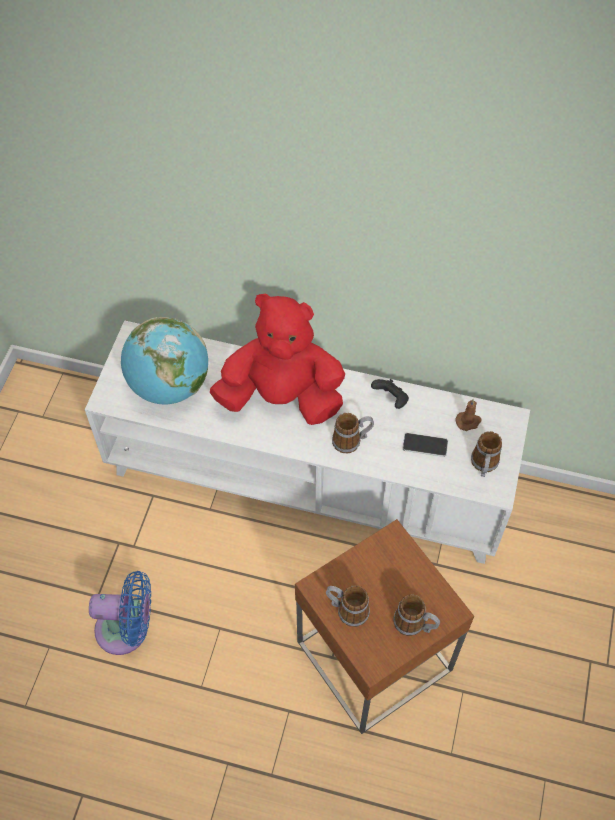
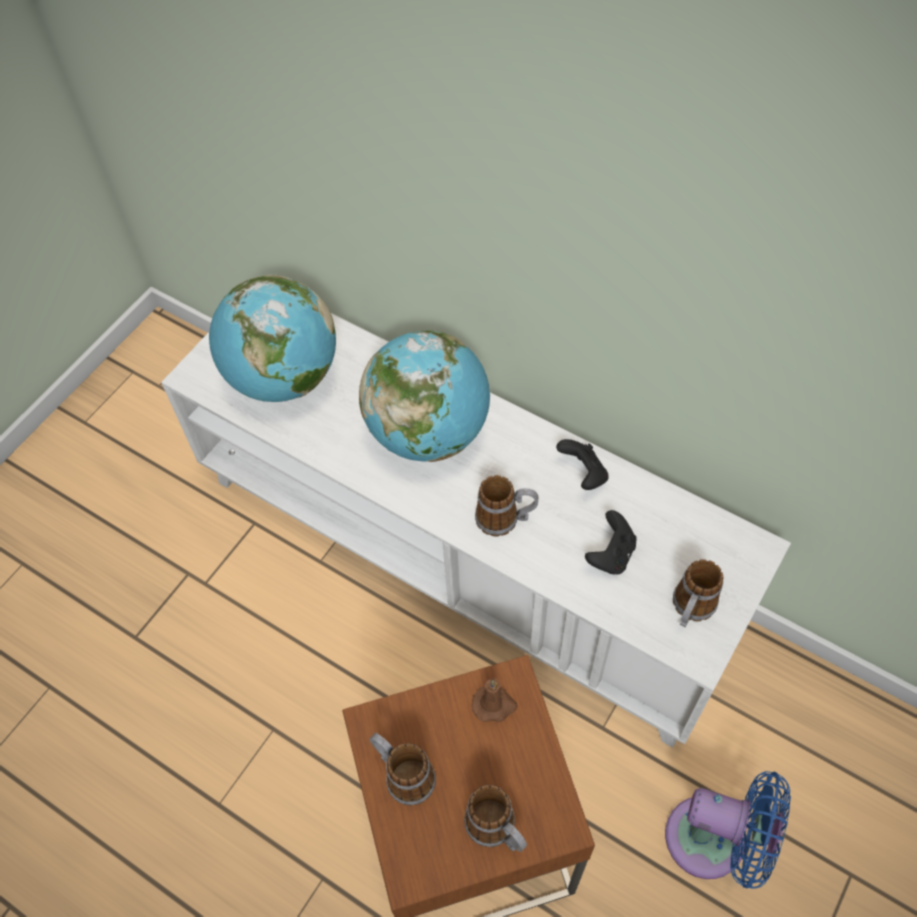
camera: 20 degrees right, 0 degrees up
blue fan [89,571,151,655] -> blue fan moved to [665,771,791,889]
red plush toy [210,294,345,425] -> globe [359,330,490,462]
phone [403,433,448,457] -> black game controller [585,510,637,575]
brown candle [455,399,481,431] -> brown candle moved to [472,678,517,722]

